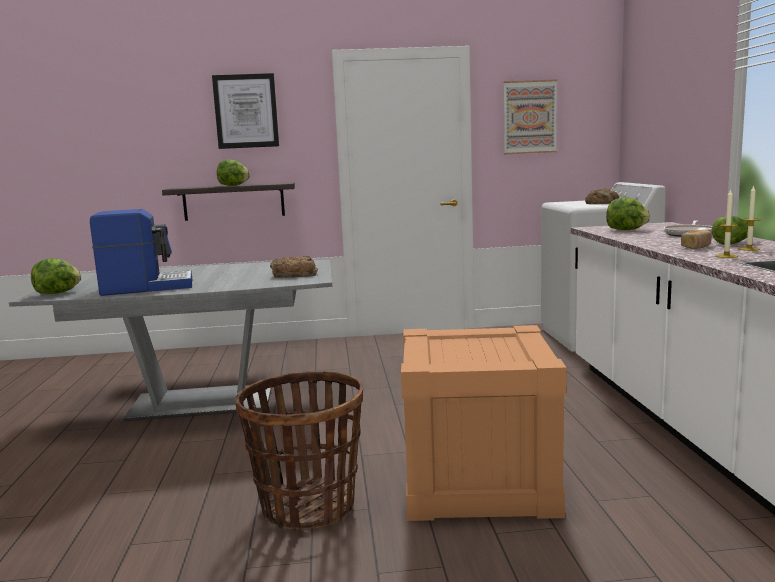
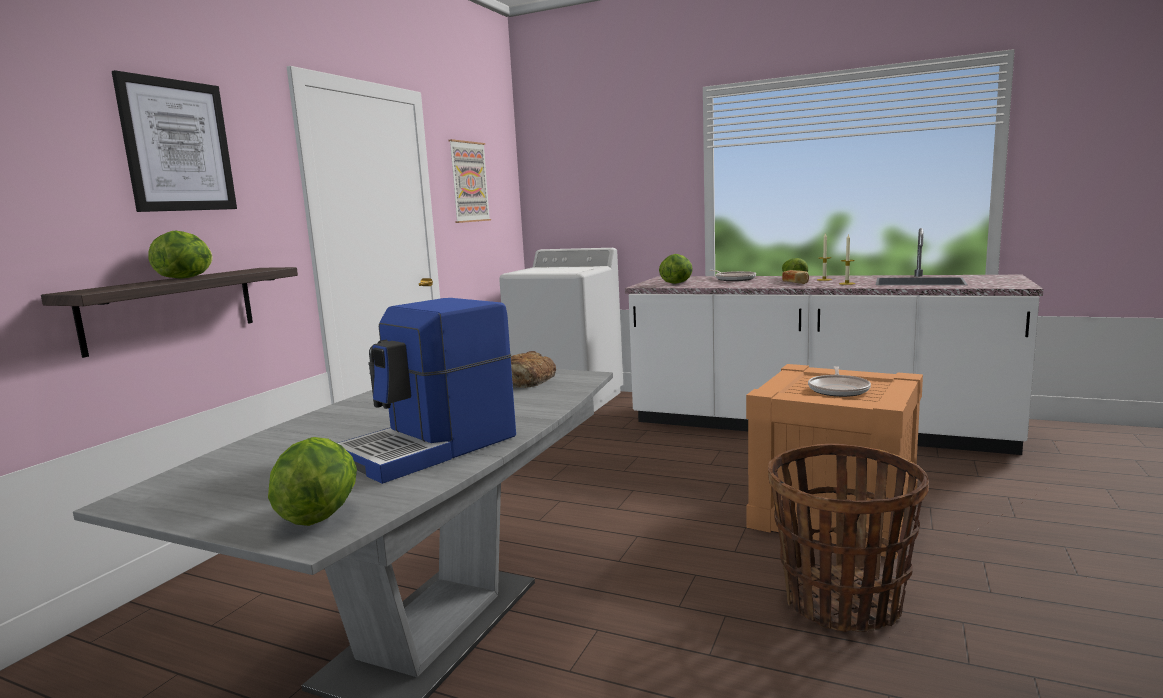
camera: 60 degrees left, 0 degrees up
coffee machine [90,209,192,296] -> coffee machine turned 150 degrees counterclockwise [337,298,516,484]
bread [585,188,619,204] -> none
none -> frying pan [808,366,871,397]

